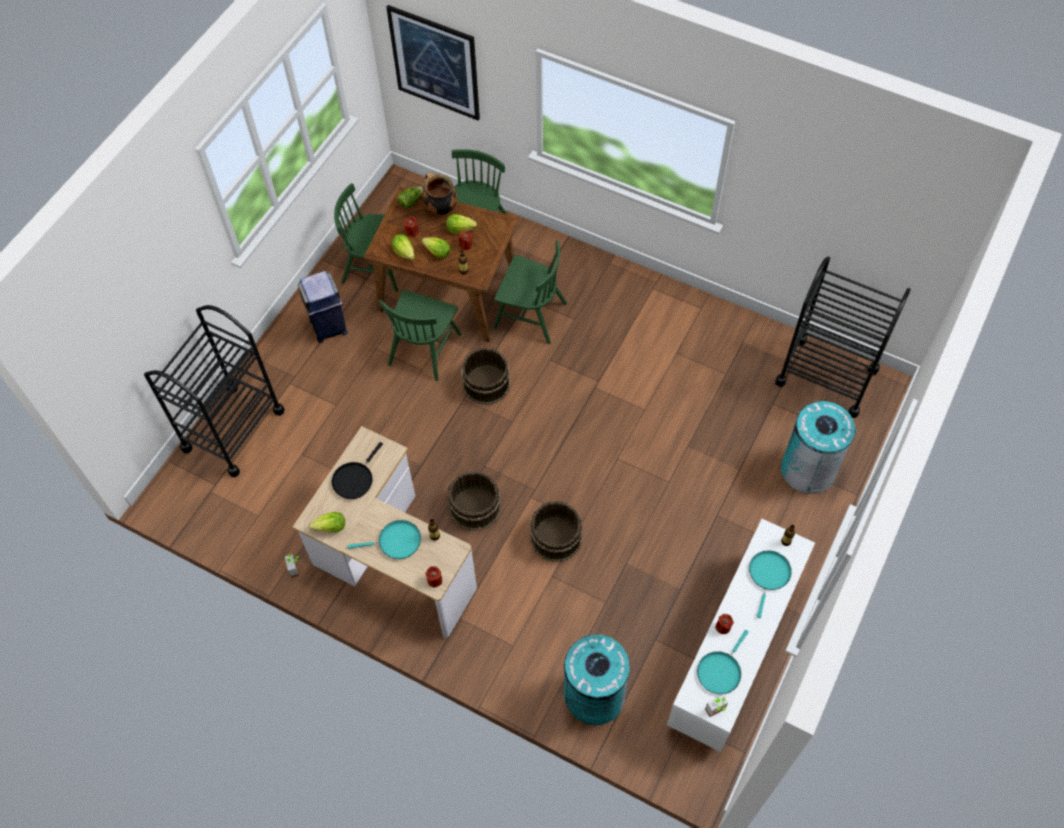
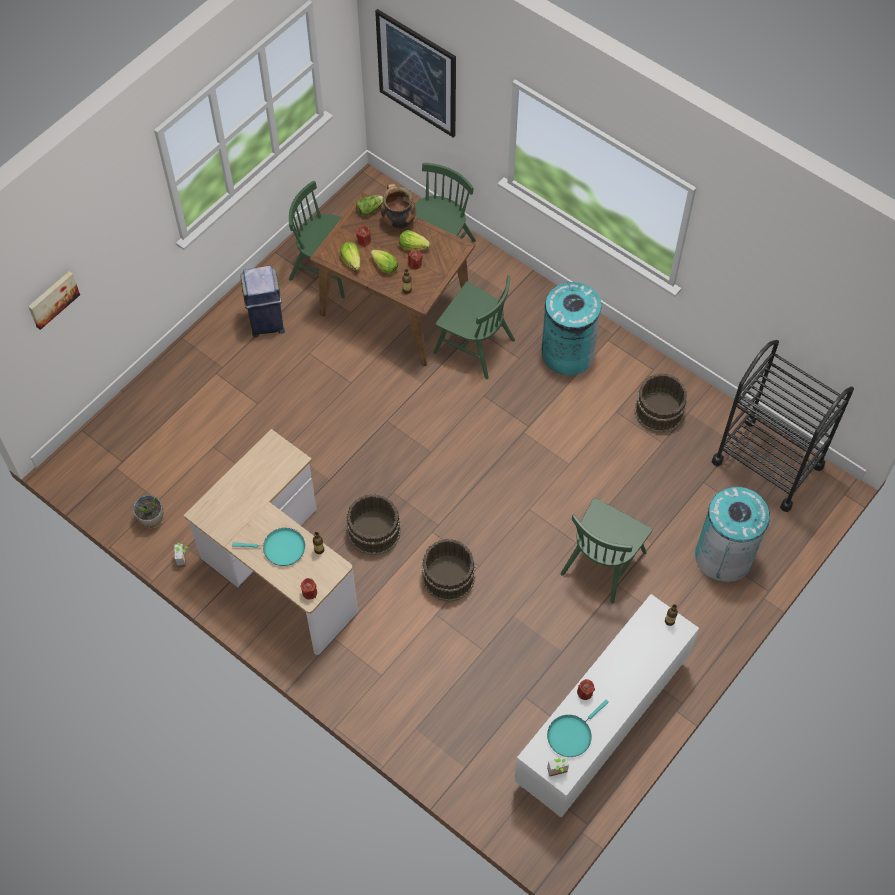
camera: 10 degrees right, 0 degrees up
black cart [144,305,285,477] -> none
lettuce [309,512,345,532] -> none
black frying pan [331,442,383,499] -> none
green chair [379,290,462,381] -> green chair moved to [561,498,652,604]
brown bucket [461,347,510,405] -> brown bucket moved to [635,373,687,433]
turquoise trash can [564,635,630,725] -> turquoise trash can moved to [541,282,602,376]
turquoise frying pan [749,550,792,618] -> none
none -> picture [28,271,80,330]
none -> potted plant [133,495,164,528]

